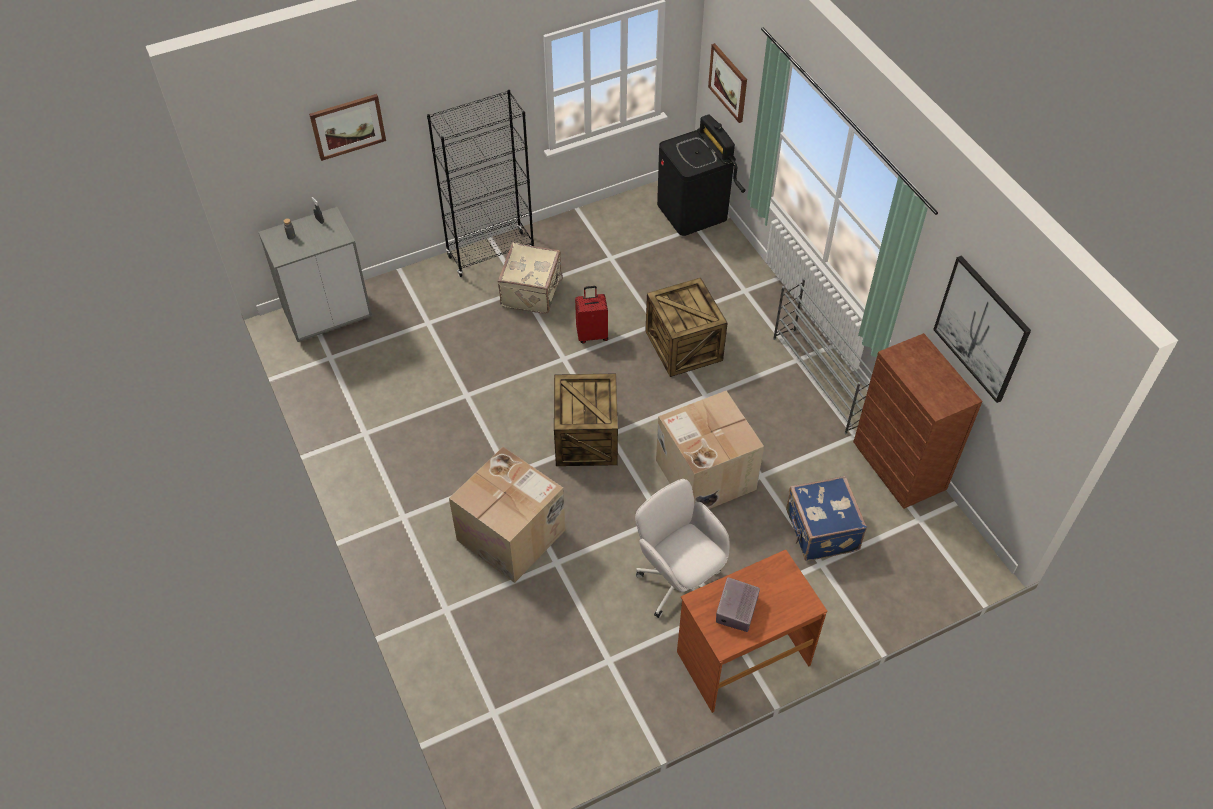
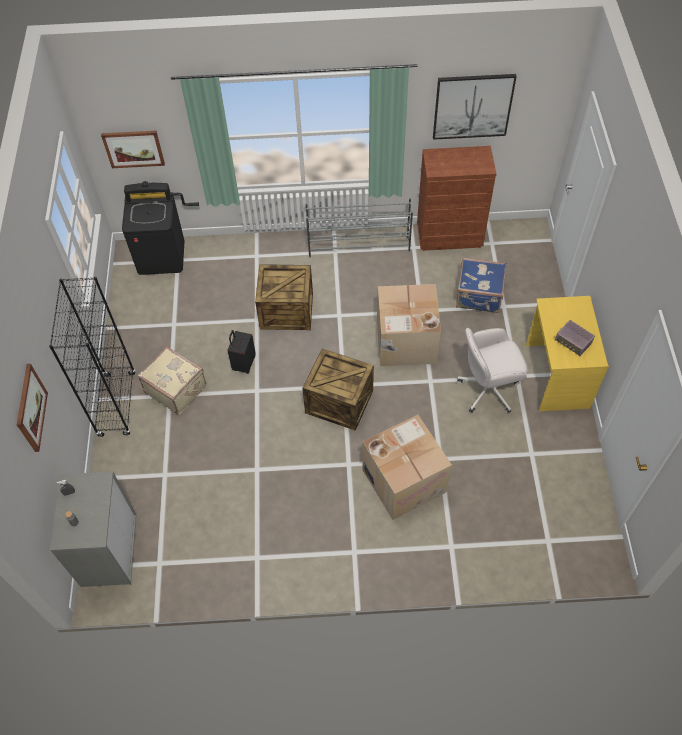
camera: 65 degrees left, 5 degrees up
red suitcase [575,286,608,344] -> black suitcase [228,330,256,374]
brown desk [677,550,827,713] -> yellow desk [526,296,609,411]

